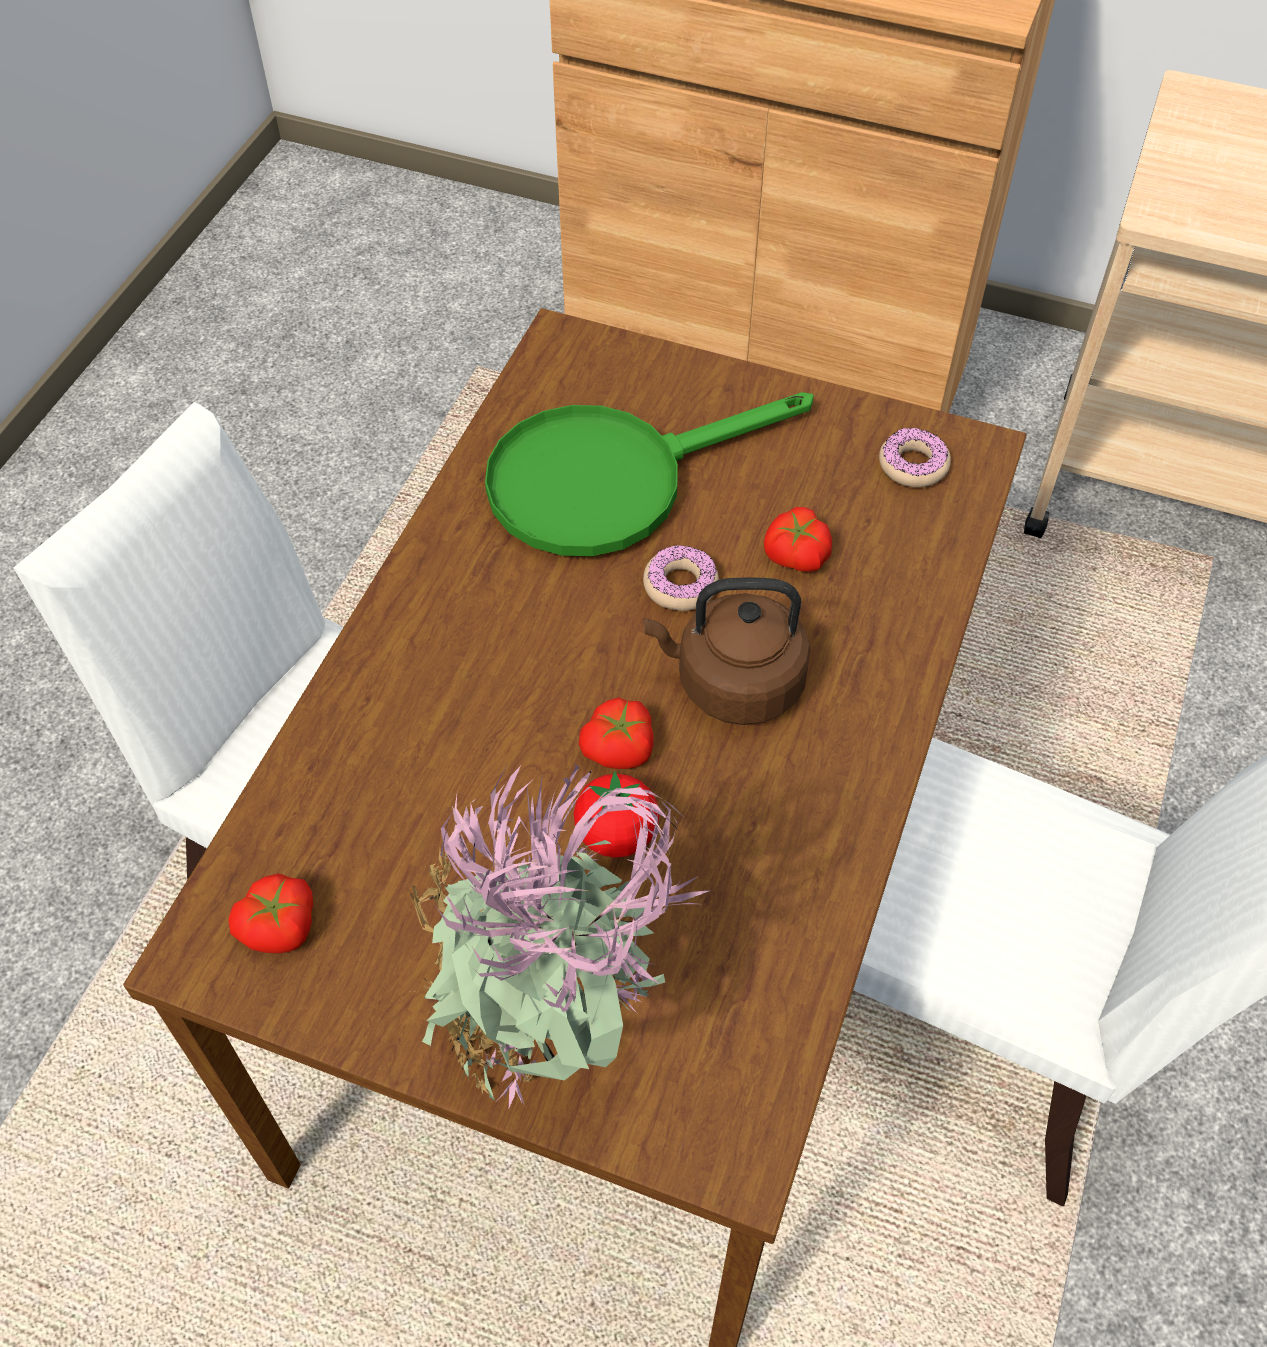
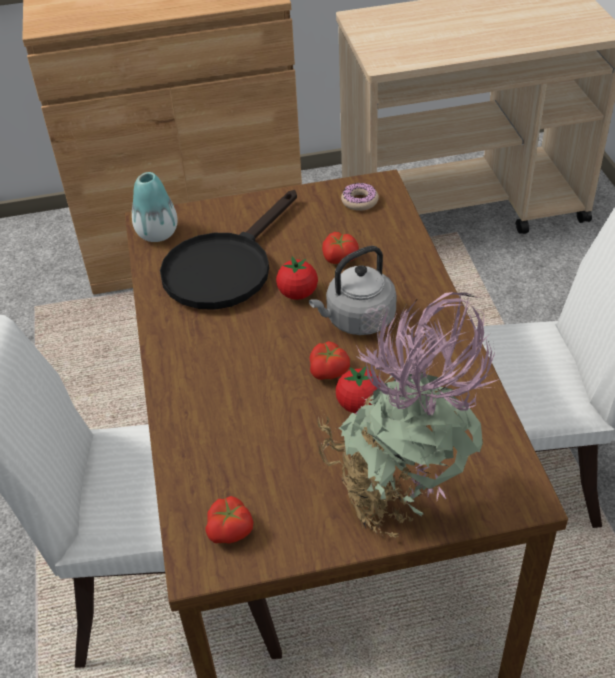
camera: 30 degrees left, 10 degrees down
green frying pan [485,392,814,556] -> black frying pan [160,190,297,310]
donut [643,545,719,611] -> tomato [276,256,318,300]
brown kettle [643,578,811,725] -> grey kettle [309,246,397,335]
none -> vase [132,172,178,242]

